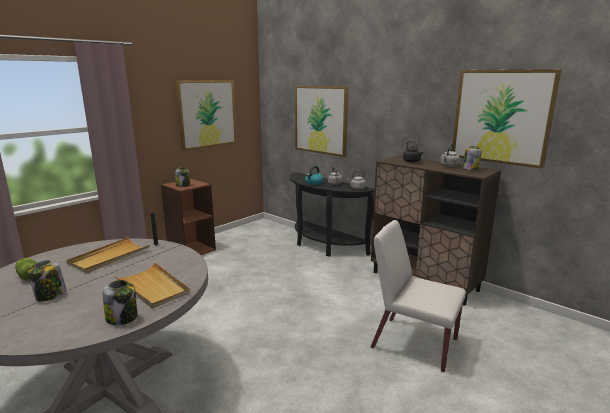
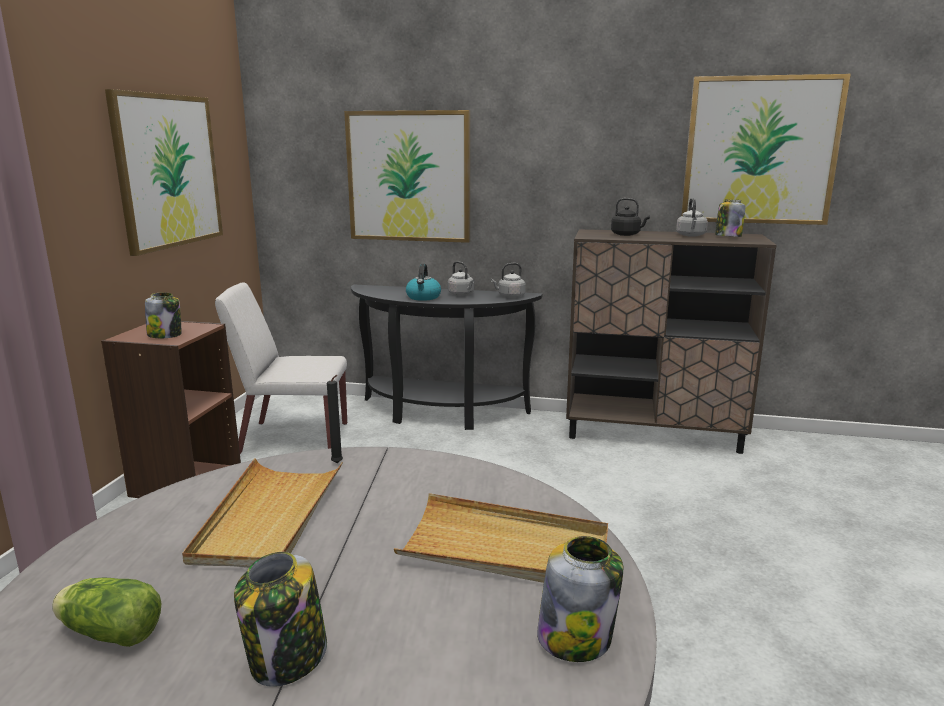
camera: 30 degrees left, 0 degrees up
white chair [371,220,466,372] -> white chair moved to [215,283,347,454]

